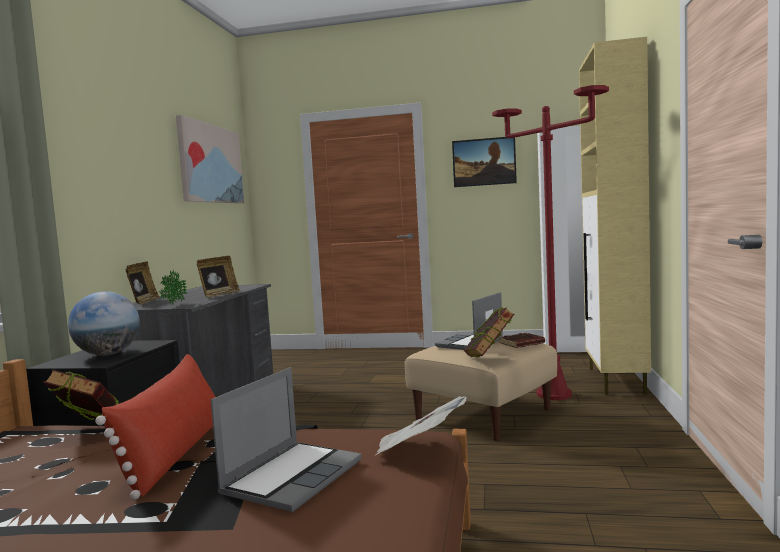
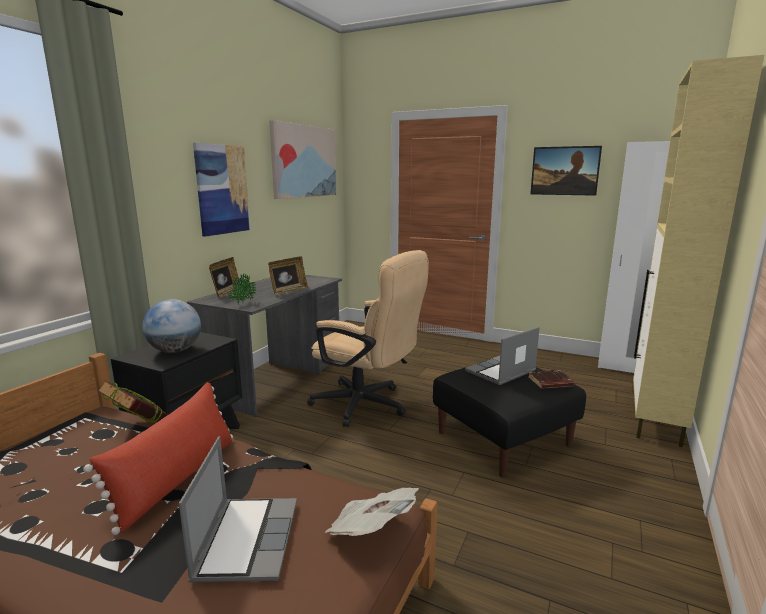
camera: 15 degrees right, 10 degrees up
laptop [211,367,362,512] -> laptop turned 45 degrees counterclockwise [179,436,297,582]
beige ottoman [405,340,557,441] -> black ottoman [433,367,586,477]
book [463,307,514,358] -> none
red floor lamp [492,85,609,400] -> none
none -> picture [193,143,250,237]
none -> beige office chair [307,250,429,427]

